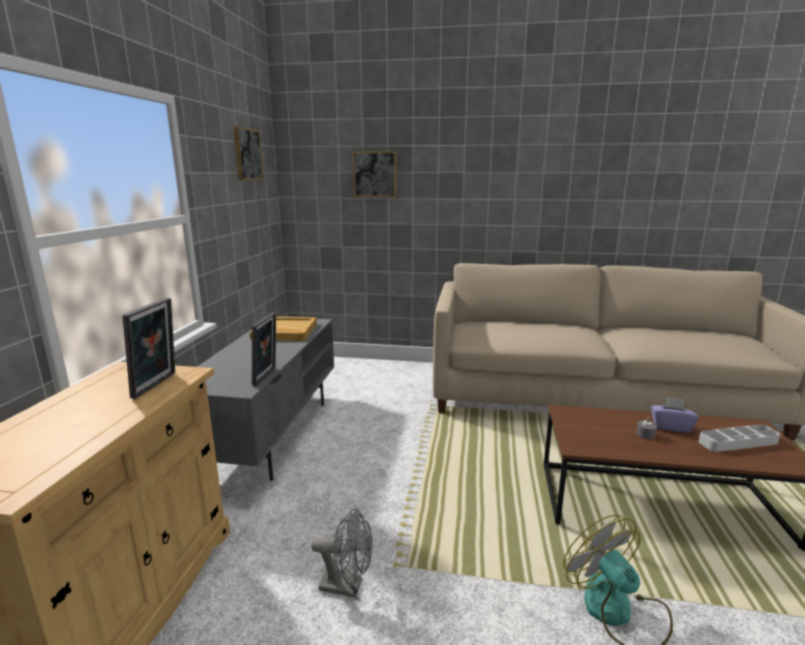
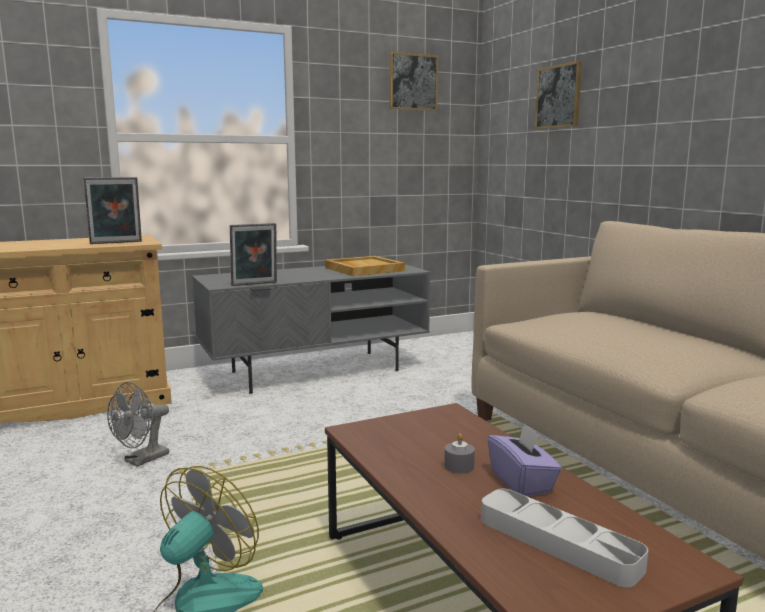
camera: 55 degrees right, 5 degrees down
grey fan [311,509,373,598] -> grey fan turned 60 degrees clockwise [107,382,169,467]

